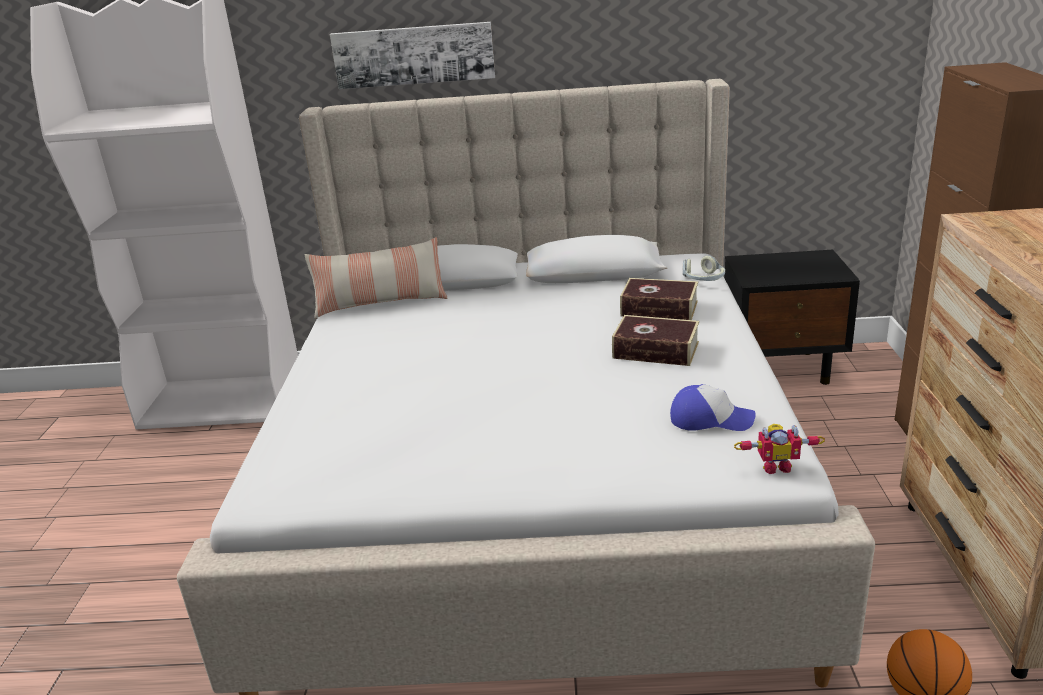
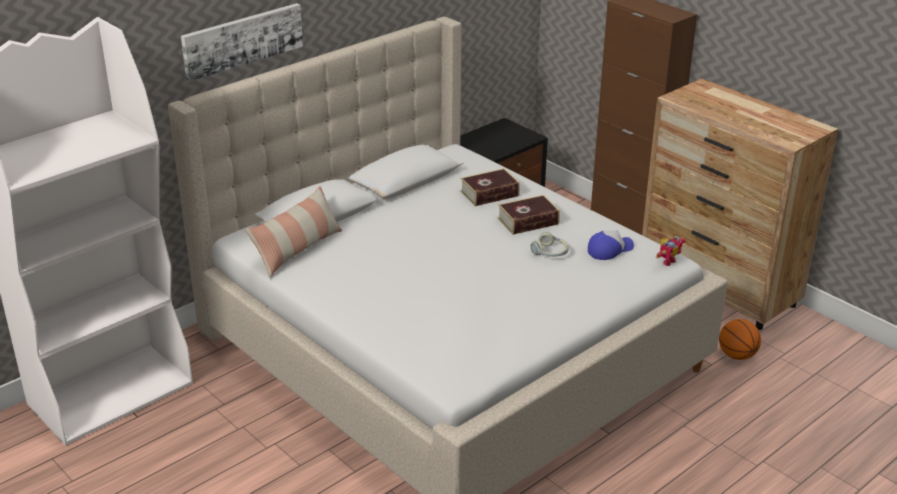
camera: 45 degrees left, 5 degrees up
headphones [683,256,725,281] -> headphones moved to [530,232,569,257]

